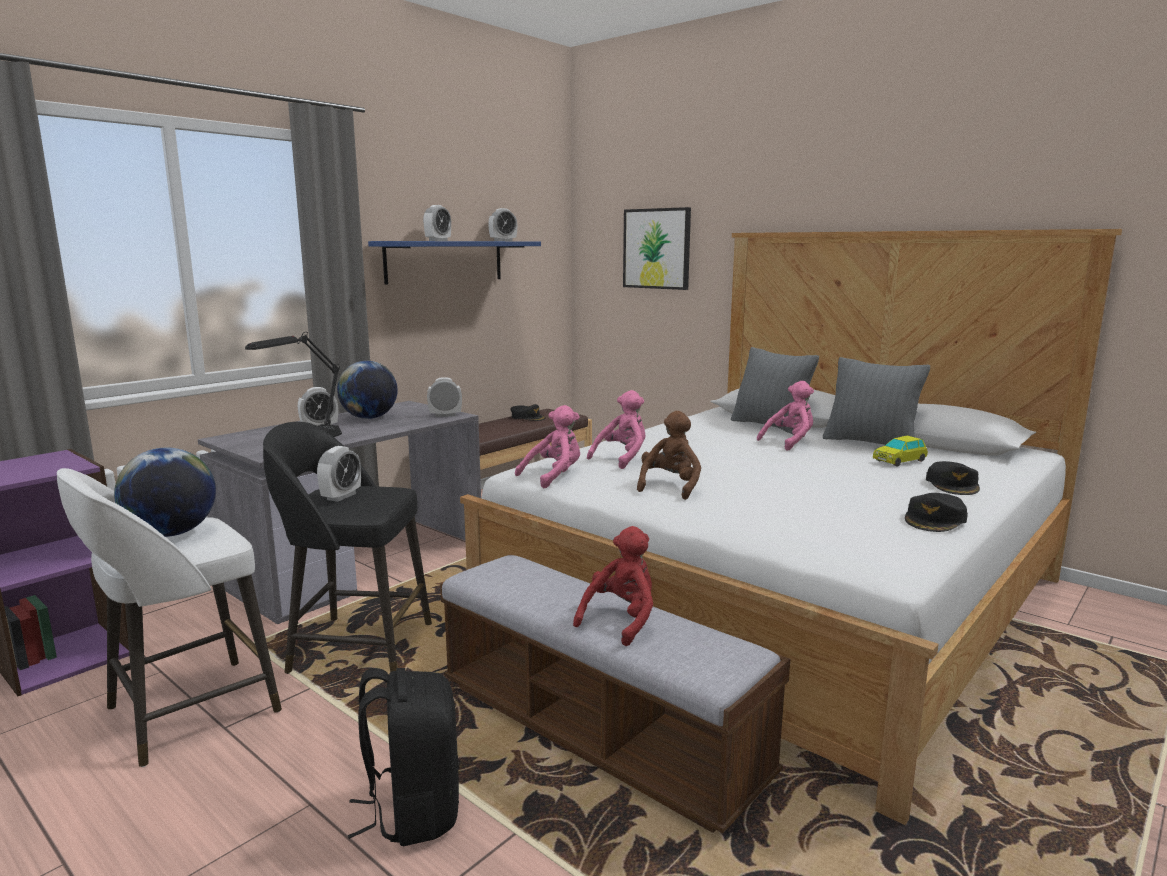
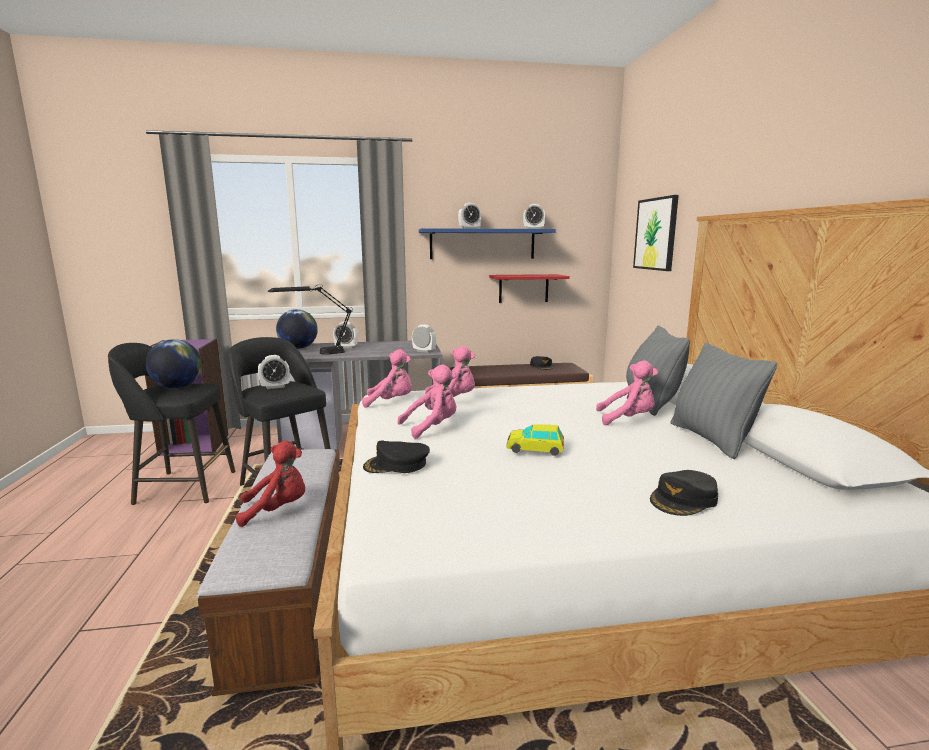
camera: 40 degrees right, 0 degrees up
white stool [57,468,282,767] -> black stool [108,343,235,505]
globe [337,361,398,419] -> globe moved to [276,309,318,349]
black backpack [348,668,459,846] -> none
brown plush toy [637,411,701,500] -> pink plush toy [397,365,457,439]
toy car [873,436,928,467] -> toy car moved to [507,424,564,456]
black cap [905,493,968,532] -> black cap moved to [363,441,430,473]
none -> red shelf [489,274,570,303]

